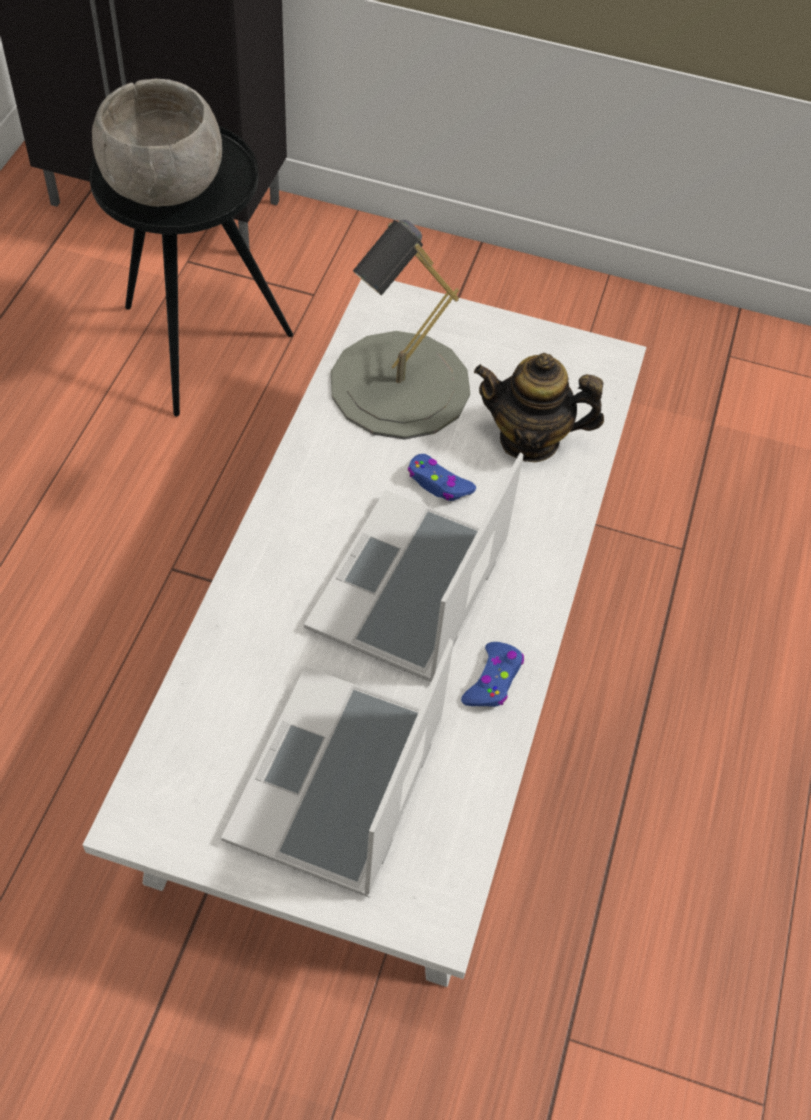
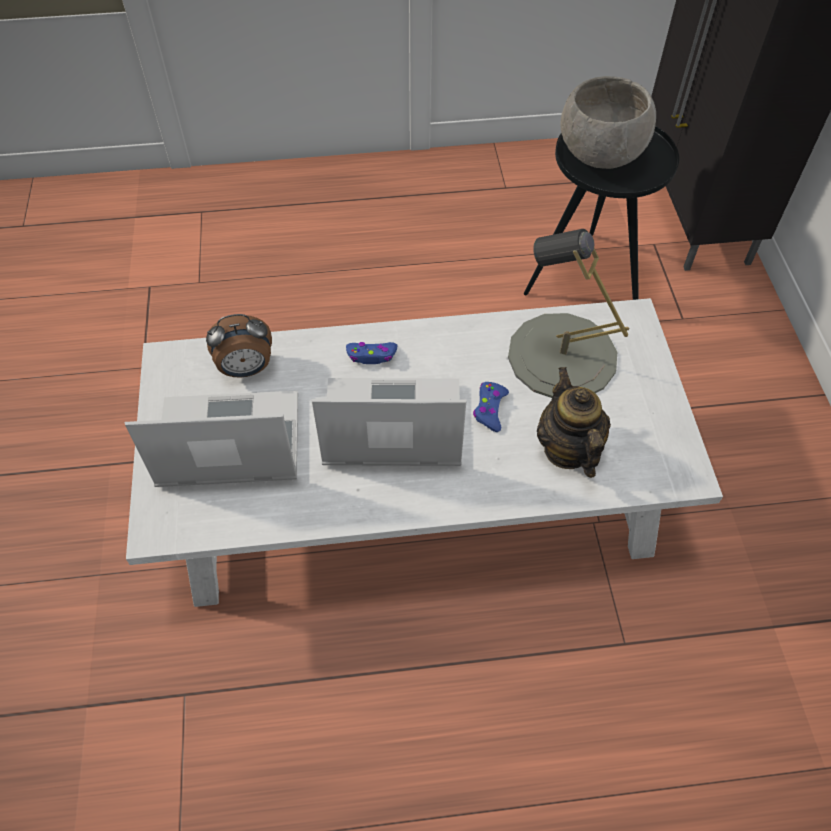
camera: 70 degrees right, 0 degrees up
blue game controller [461,642,524,707] -> blue game controller moved to [346,342,397,364]
none -> alarm clock [206,314,272,378]

